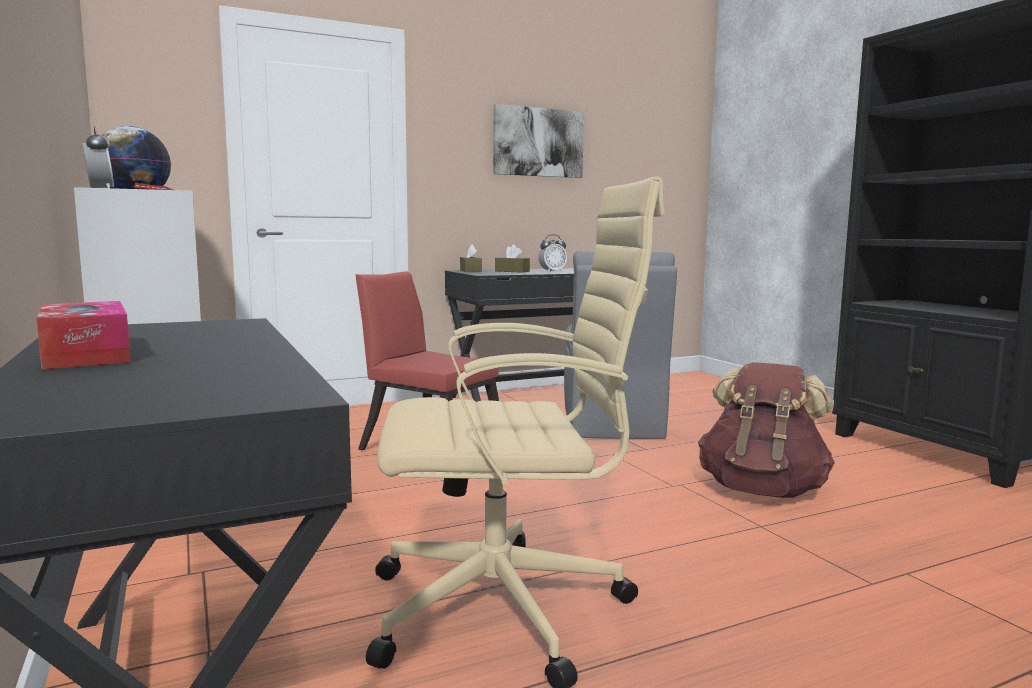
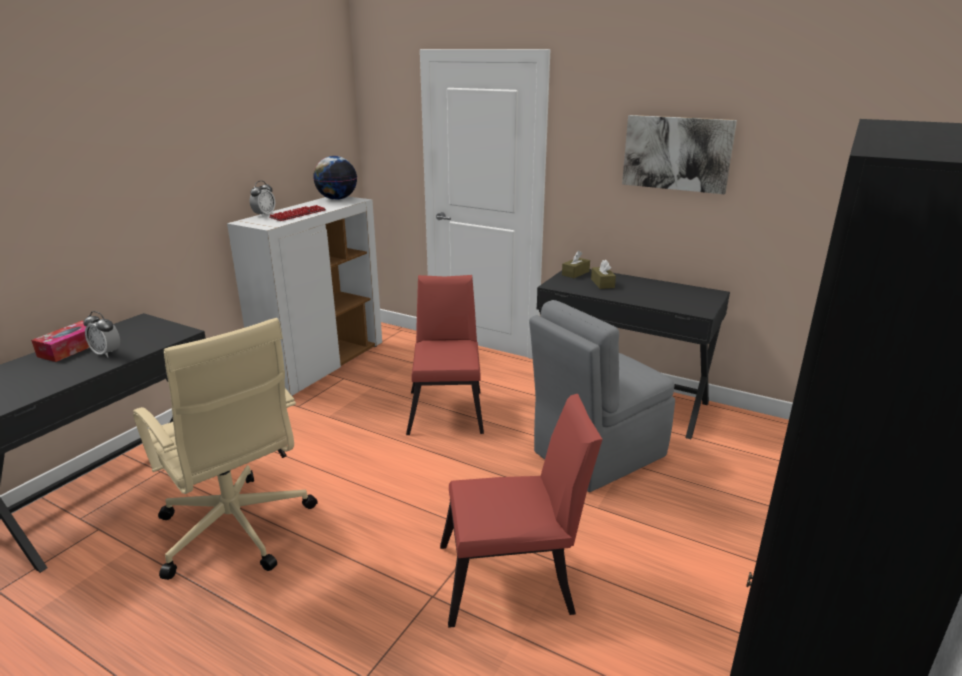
camera: 55 degrees right, 15 degrees up
alarm clock [538,234,567,272] -> alarm clock moved to [83,311,120,358]
brown backpack [698,362,835,498] -> red chair [440,394,603,628]

